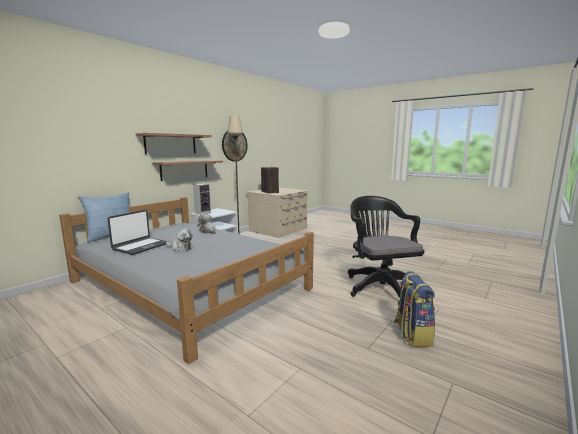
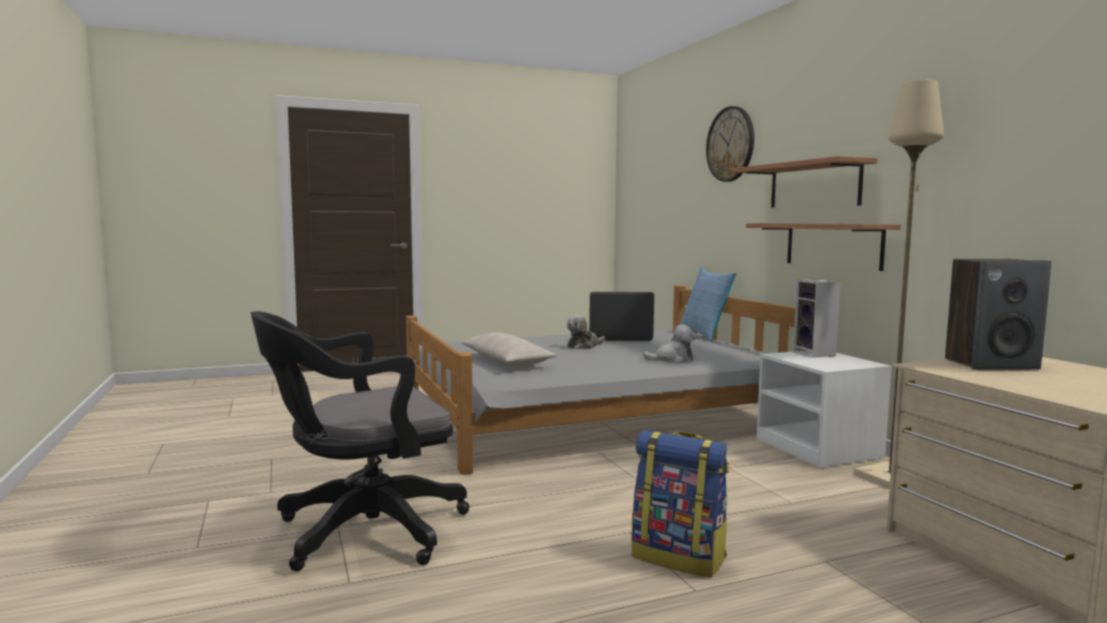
camera: 120 degrees right, 5 degrees down
laptop [107,210,169,255] -> laptop turned 120 degrees clockwise [589,292,654,341]
wall clock [222,131,247,162] -> wall clock moved to [706,106,754,182]
black office chair [348,196,424,305] -> black office chair turned 135 degrees clockwise [251,311,470,571]
backpack [394,271,435,347] -> backpack moved to [632,430,729,577]
none -> beige pillow [461,332,557,367]

